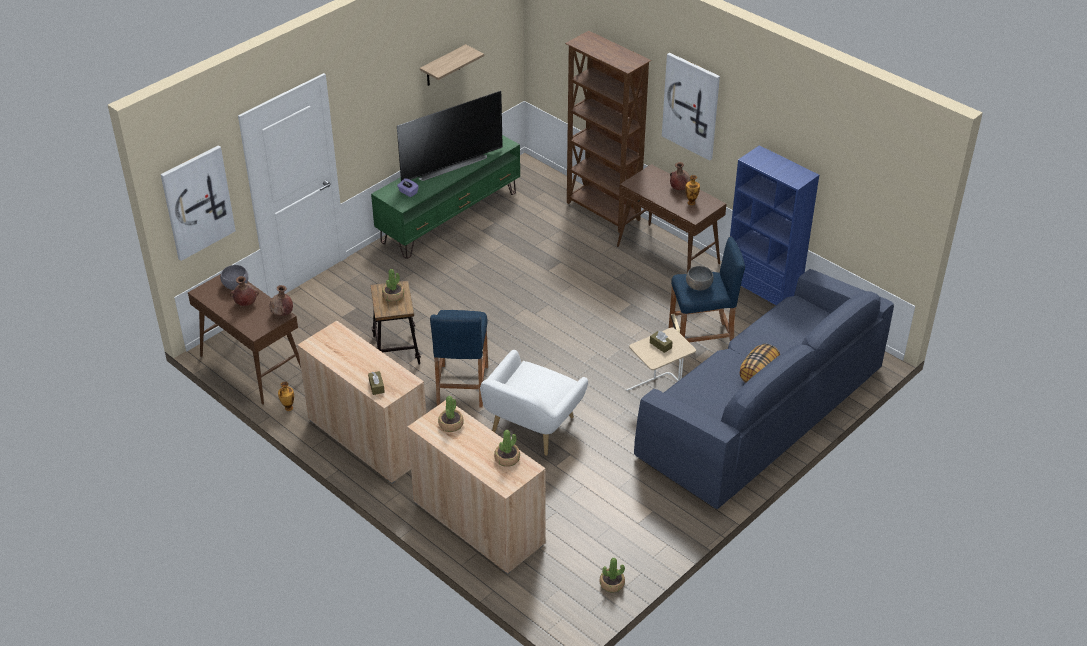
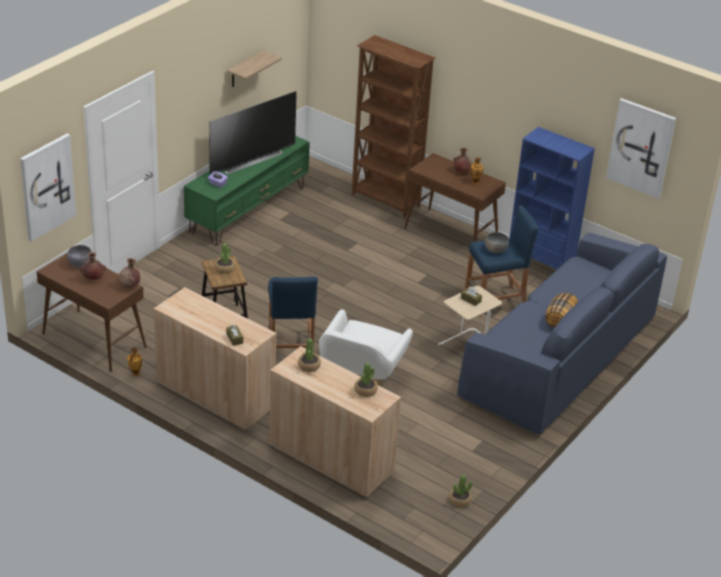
camera: 10 degrees left, 5 degrees down
picture [662,53,720,161] -> picture moved to [606,98,676,198]

